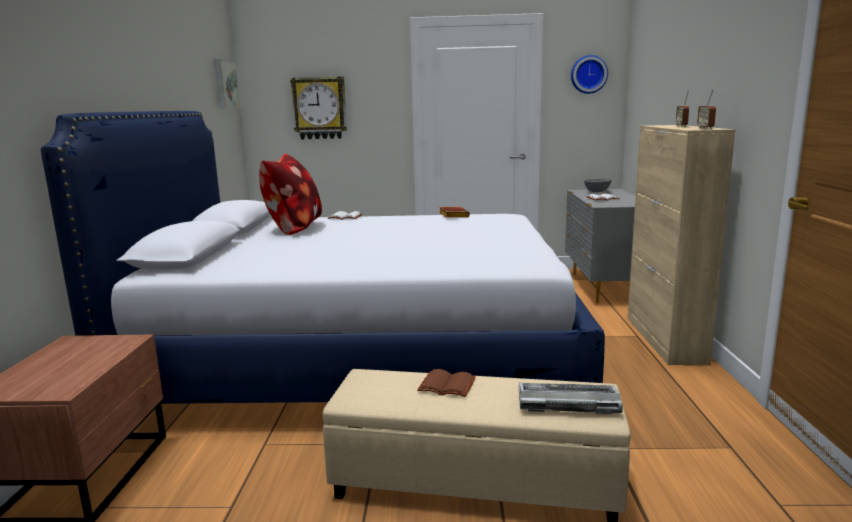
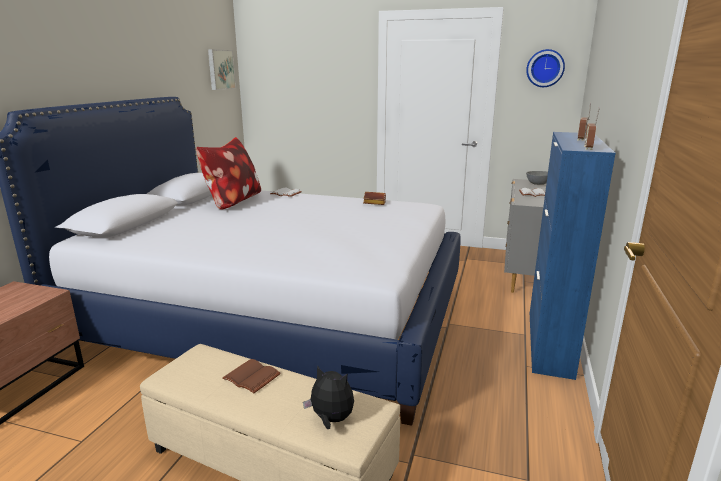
camera: 15 degrees right, 5 degrees up
wall clock [290,76,347,139] -> none
keyboard [519,383,623,414] -> plush toy [303,365,354,429]
beige cabinet [628,125,735,365] -> blue cabinet [530,132,616,380]

